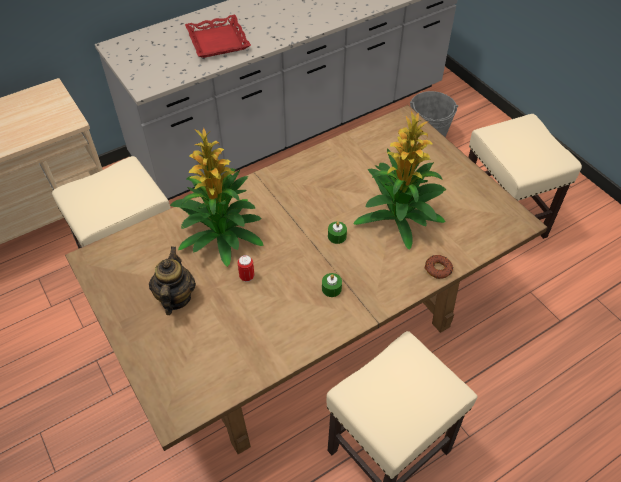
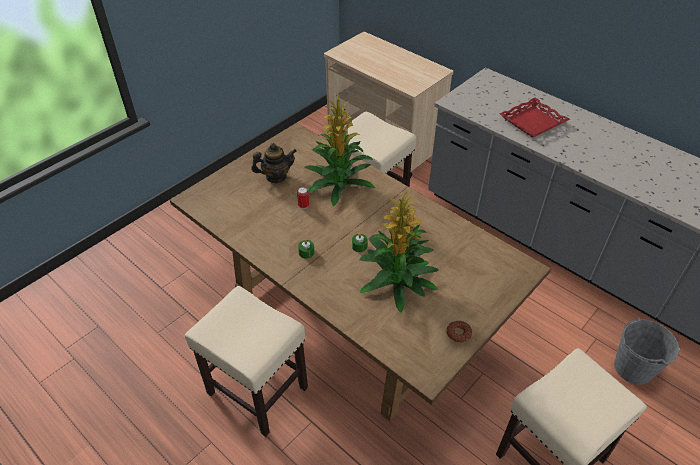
camera: 75 degrees right, 5 degrees down
donut [424,255,453,279] -> donut moved to [447,321,472,343]

